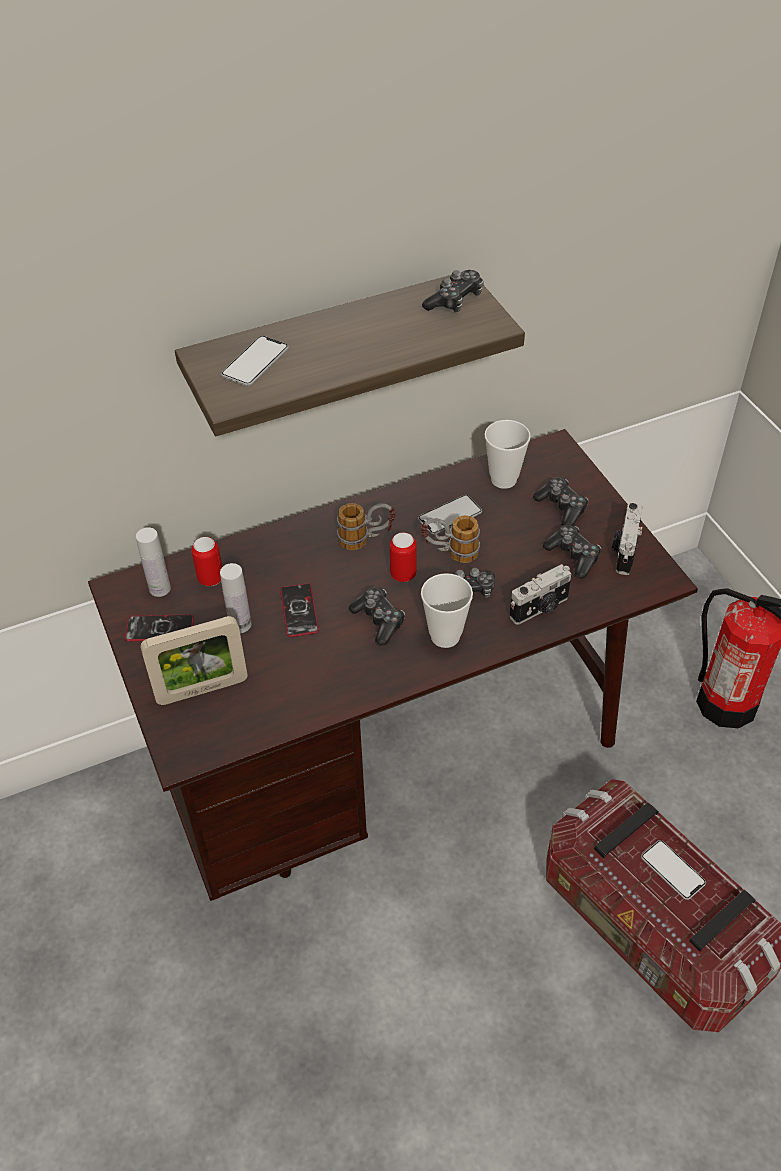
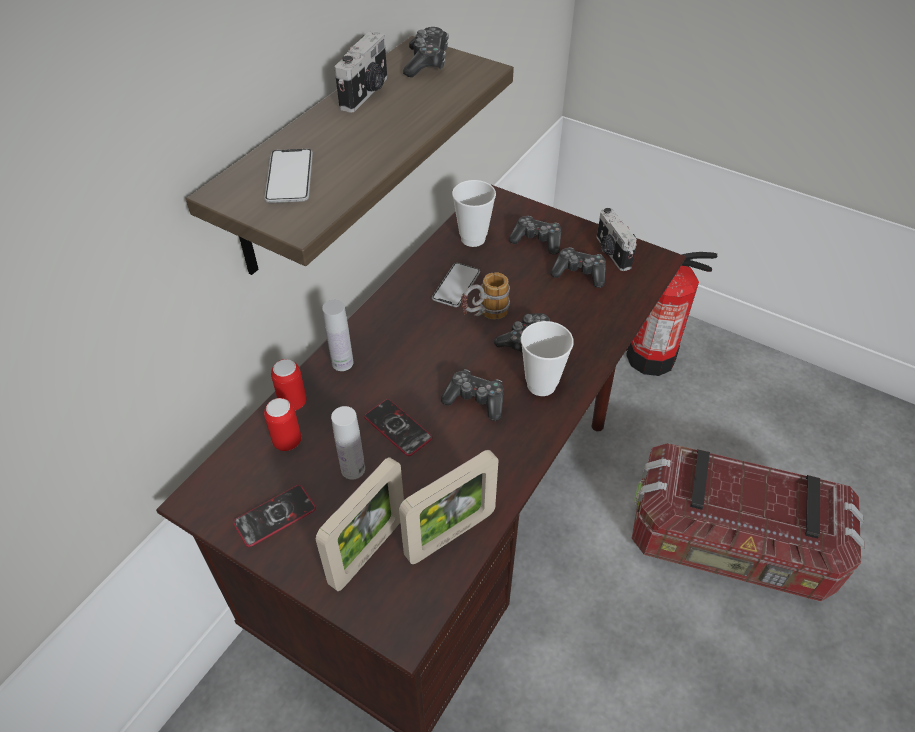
camera: 35 degrees left, 0 degrees up
white bottle [136,527,171,597] -> white bottle moved to [322,300,354,371]
mug [337,503,395,550] -> none
can [390,532,417,582] -> can moved to [271,359,307,411]
camera [509,564,572,624] -> camera moved to [334,31,387,113]
phone [641,840,706,900] -> none
none -> picture frame [399,450,499,564]

